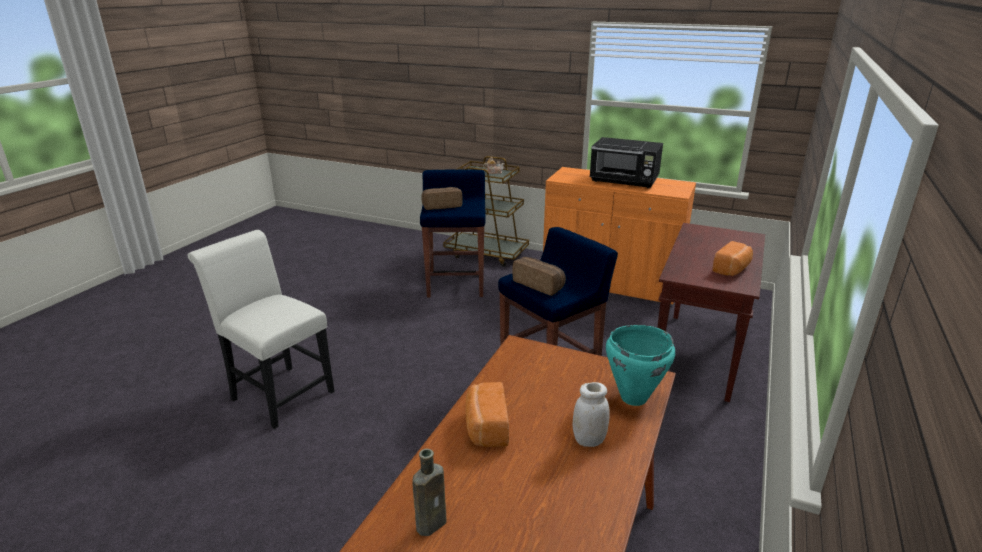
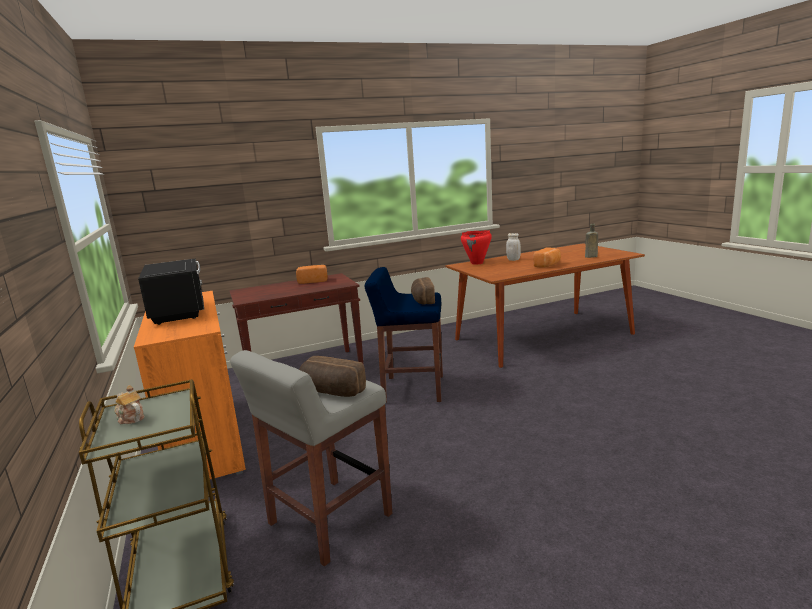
camera: 135 degrees left, 10 degrees down
white chair [187,230,335,429] -> none
blue stool [420,169,486,298] -> grey stool [230,350,392,567]
turquoise cooking pot [606,325,675,406] -> red cooking pot [461,231,492,265]

